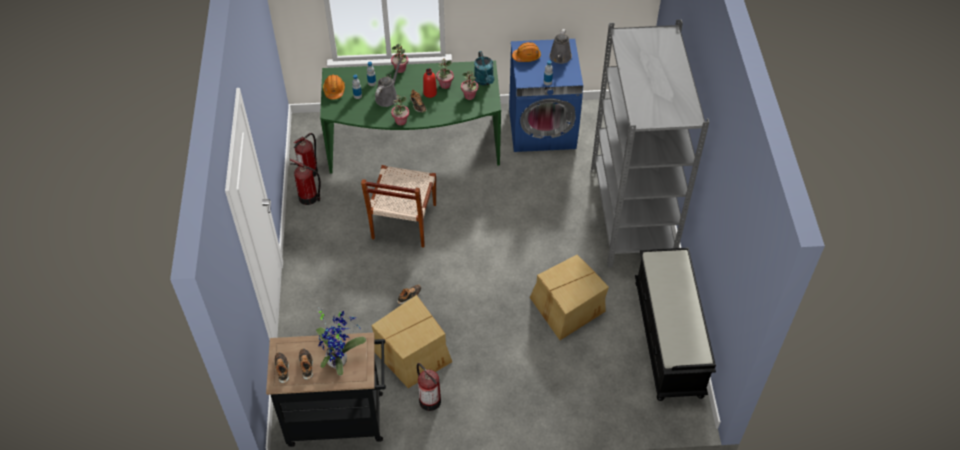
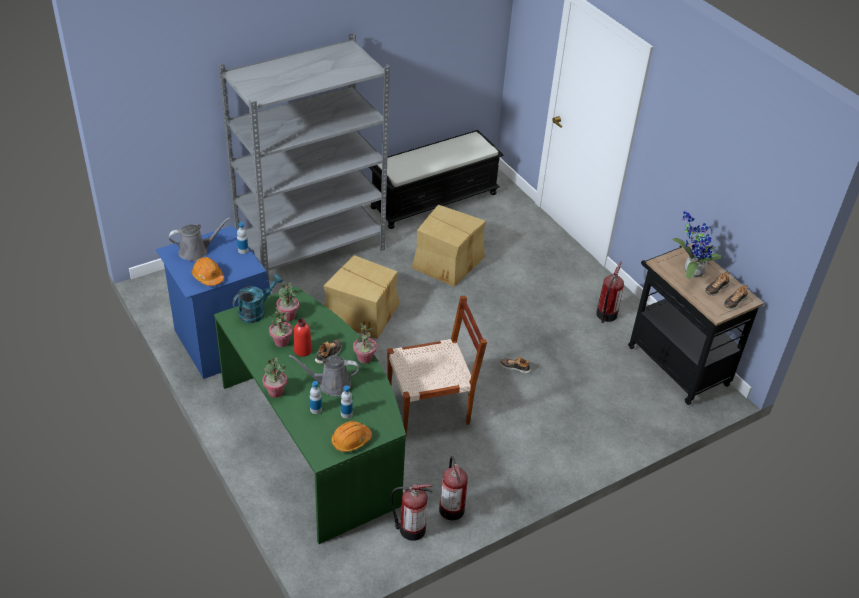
camera: 120 degrees left, 10 degrees down
cardboard box [371,295,452,388] -> cardboard box moved to [323,255,400,339]

